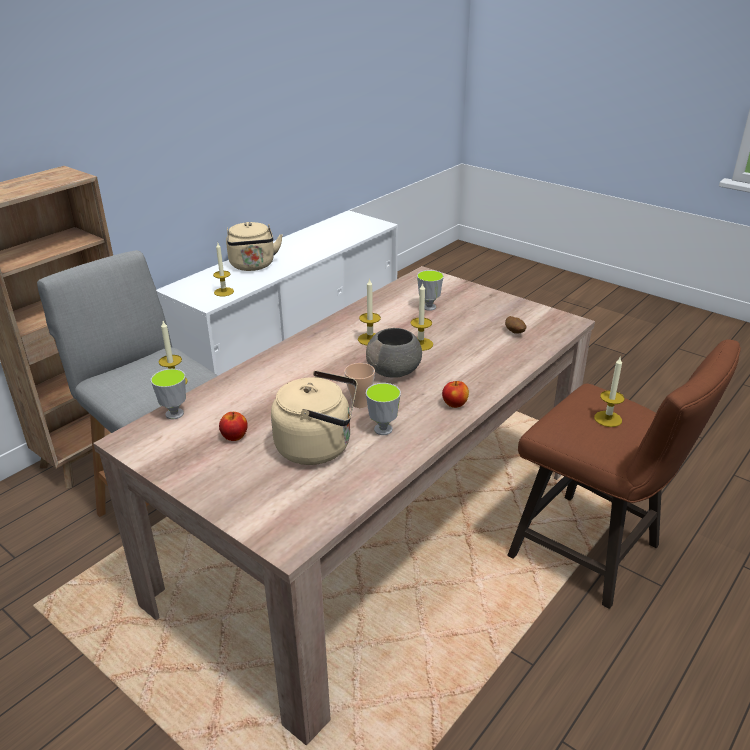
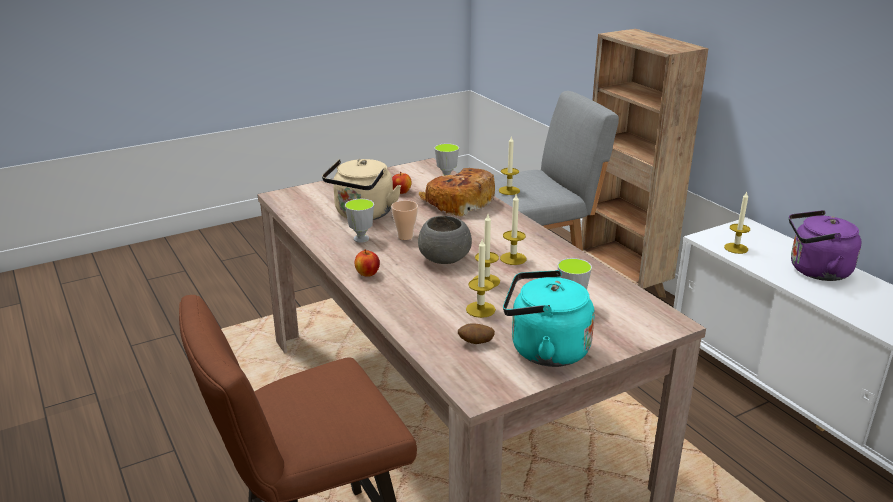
camera: 110 degrees right, 5 degrees down
beige kettle [226,222,283,271] -> purple kettle [789,210,862,281]
candle [594,357,624,427] -> candle moved to [466,238,496,318]
none -> bread [419,168,495,216]
none -> turquoise kettle [503,270,595,367]

